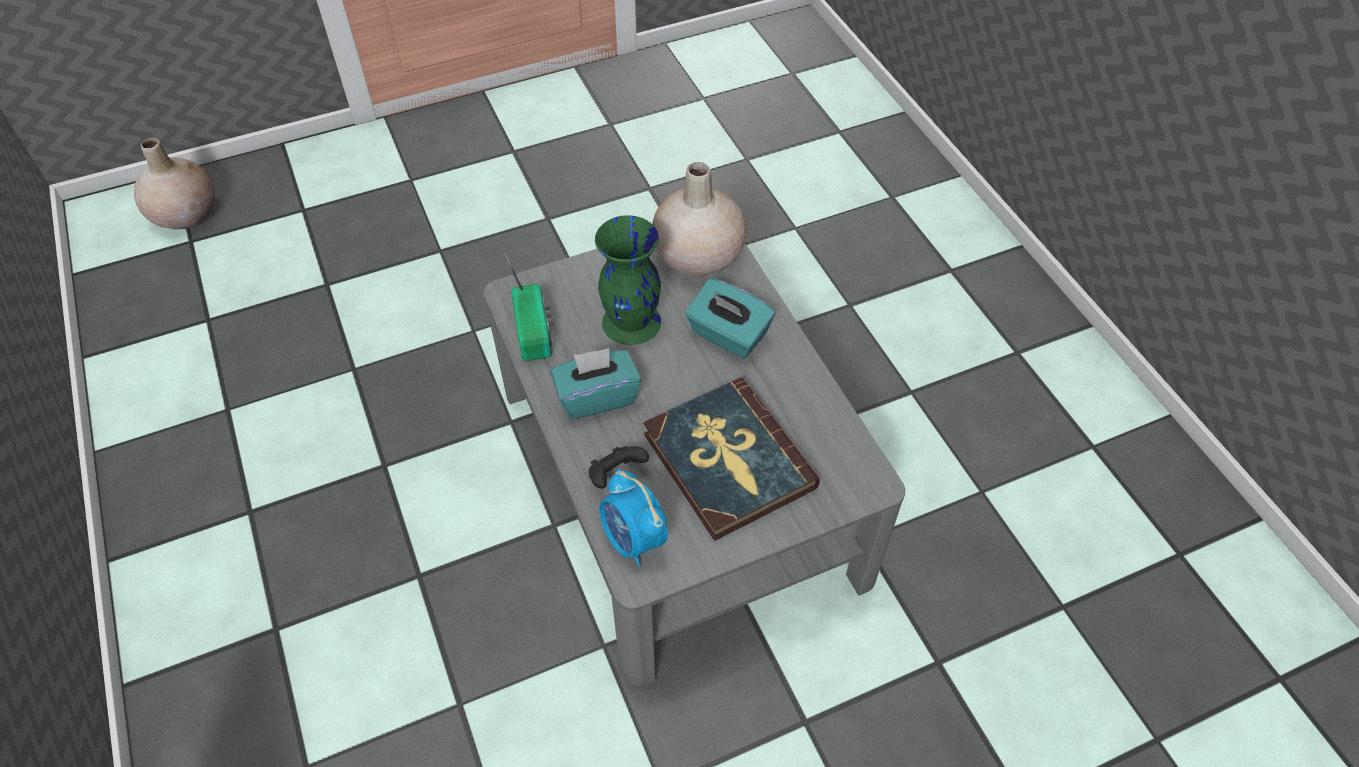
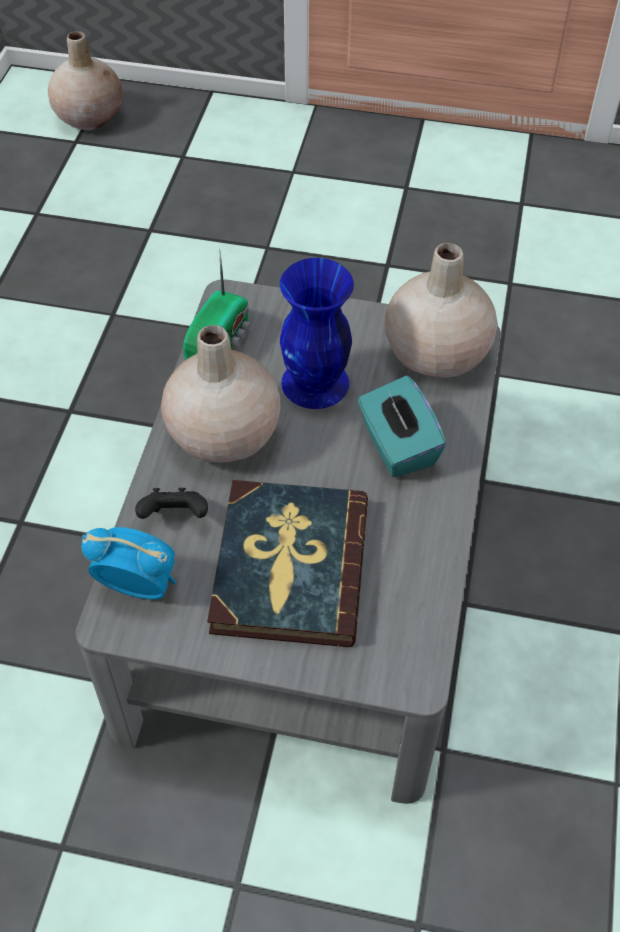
camera: 35 degrees right, 0 degrees up
turquoise tissue box [551,348,641,419] -> beige vase [161,325,281,463]
green vase [595,215,661,345] -> blue vase [280,258,354,409]
alarm clock [599,469,668,567] -> alarm clock turned 105 degrees clockwise [81,527,176,600]

